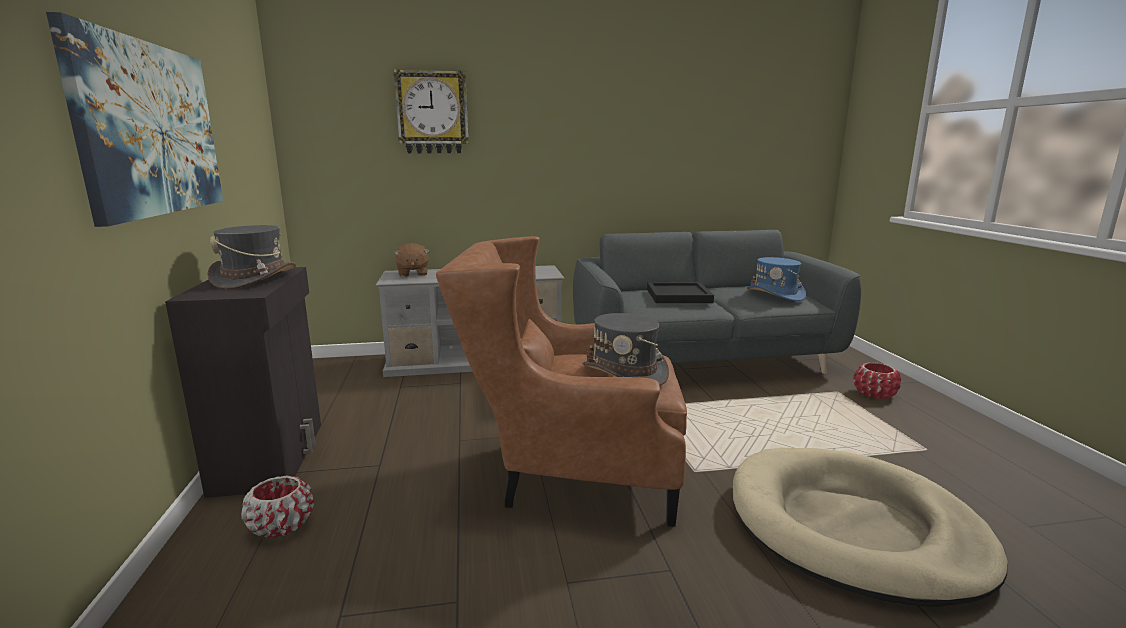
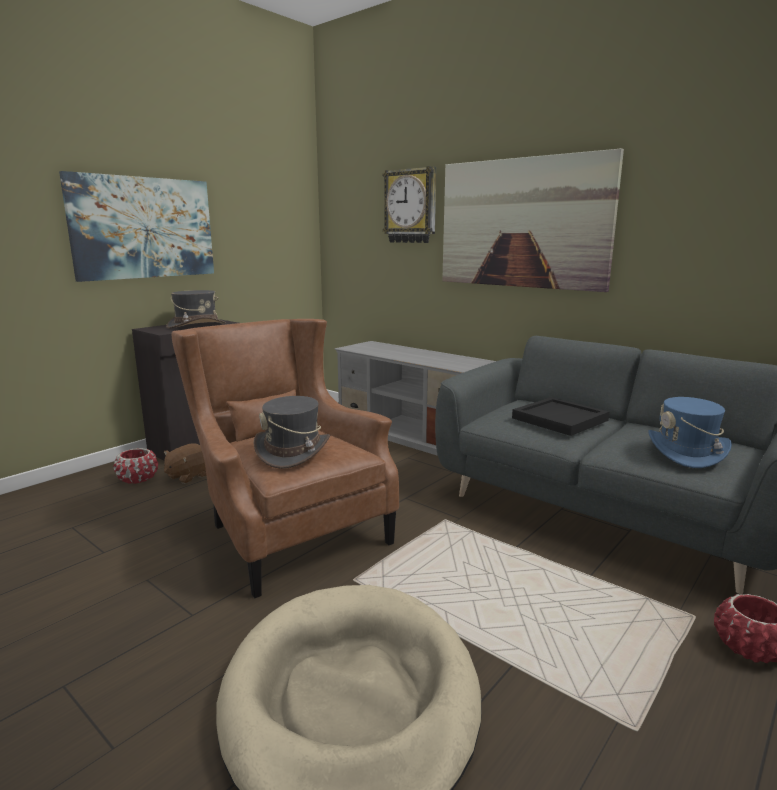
camera: 50 degrees right, 0 degrees up
brown plush toy [393,243,430,277] -> brown plush toy moved to [164,443,206,484]
none -> picture [442,148,624,292]

